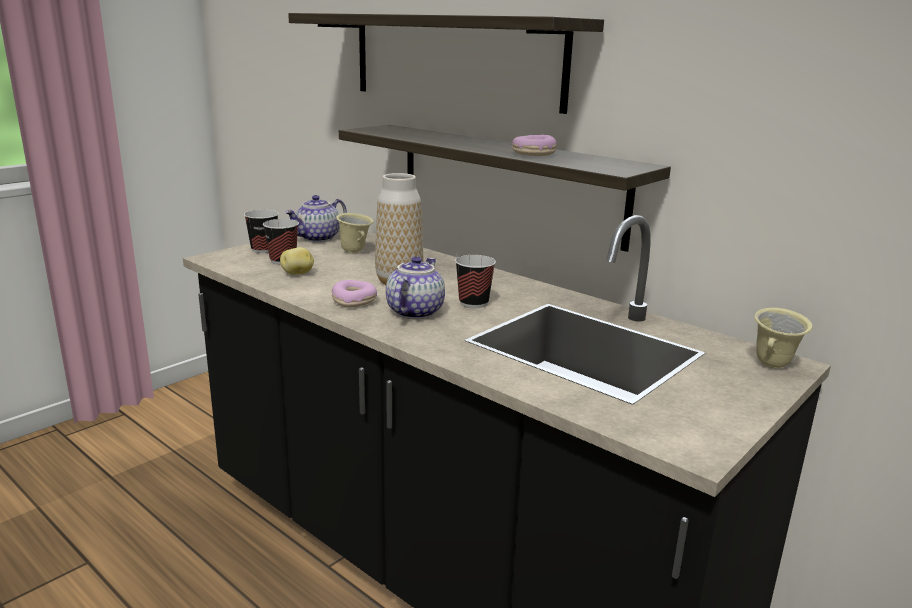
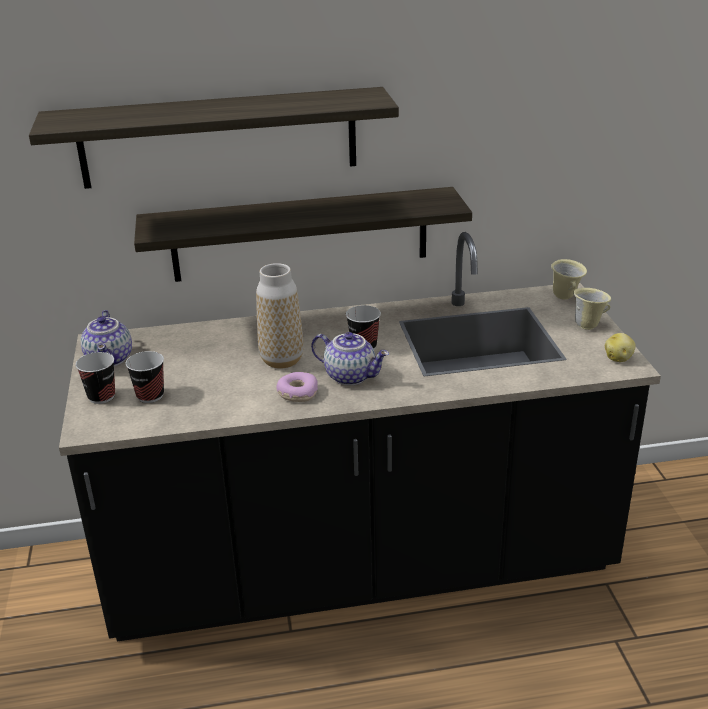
camera: 50 degrees left, 10 degrees up
potato [280,247,314,275] -> potato moved to [605,333,636,362]
beige mug [336,213,373,253] -> beige mug moved to [573,288,611,330]
teapot [386,256,445,319] -> teapot turned 150 degrees clockwise [311,332,389,386]
donut [511,135,557,156] -> none

